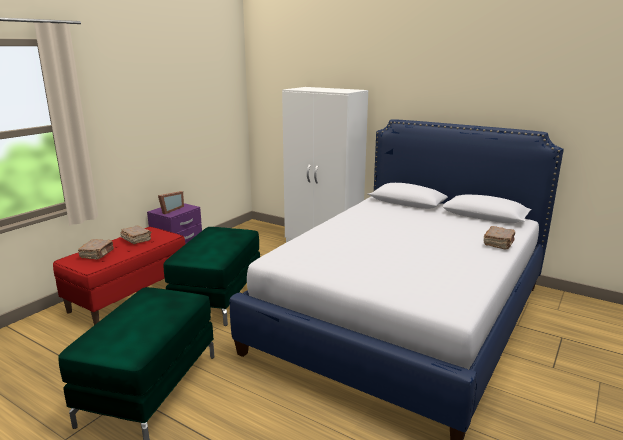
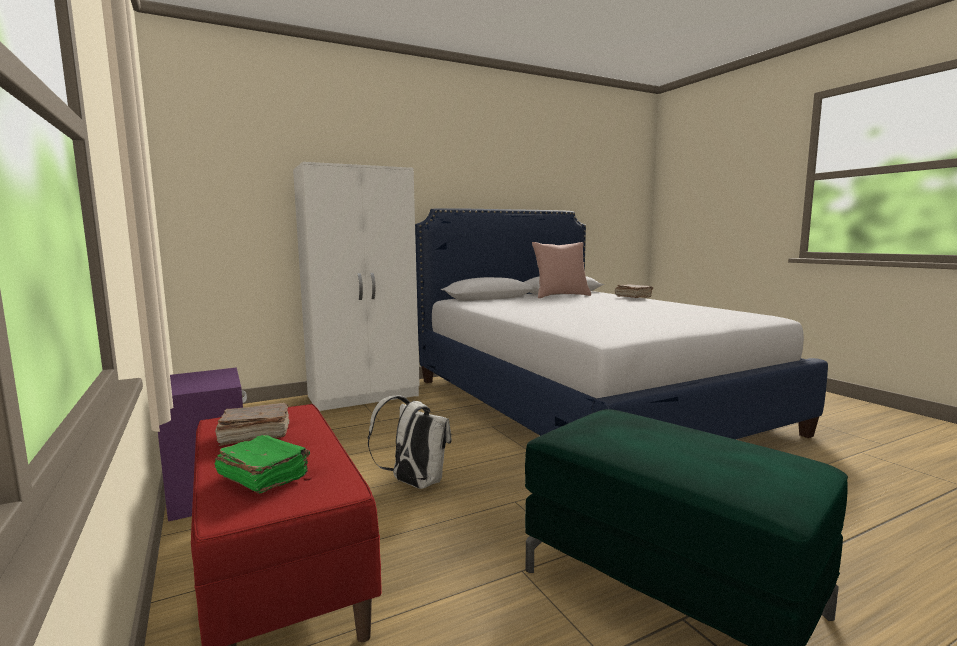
camera: 60 degrees left, 10 degrees down
brown book [78,239,114,260] -> green book [215,435,310,493]
picture frame [158,191,184,214] -> none
green ottoman [164,227,260,326] -> white backpack [368,395,452,489]
none -> pink pillow [532,242,591,298]

